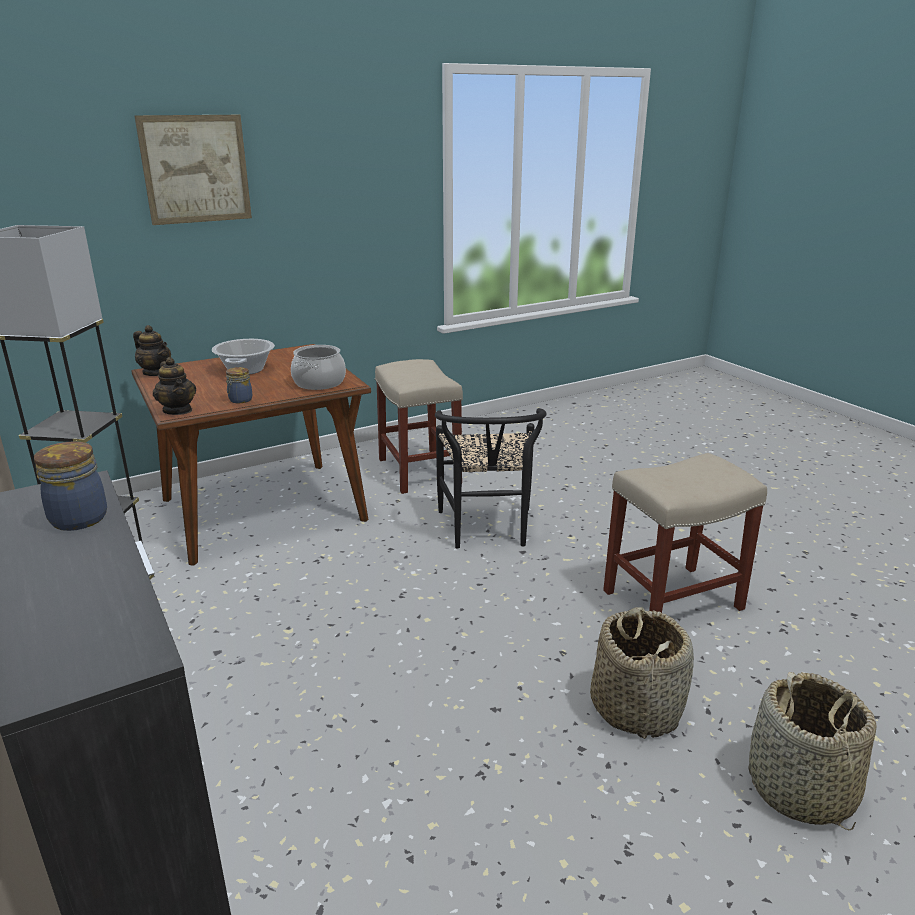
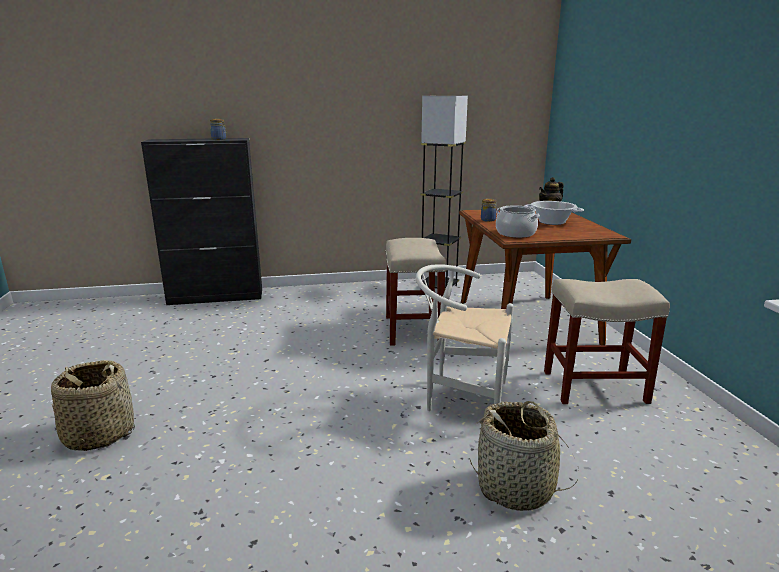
camera: 110 degrees right, 5 degrees down
picture [134,115,252,225] -> none
teapot [153,357,196,415] -> none
black chair [435,408,547,548] -> white chair [416,264,514,411]
basket [590,607,694,739] -> basket moved to [470,401,579,511]
beige stool [603,453,767,623] -> beige stool moved to [386,238,447,346]

